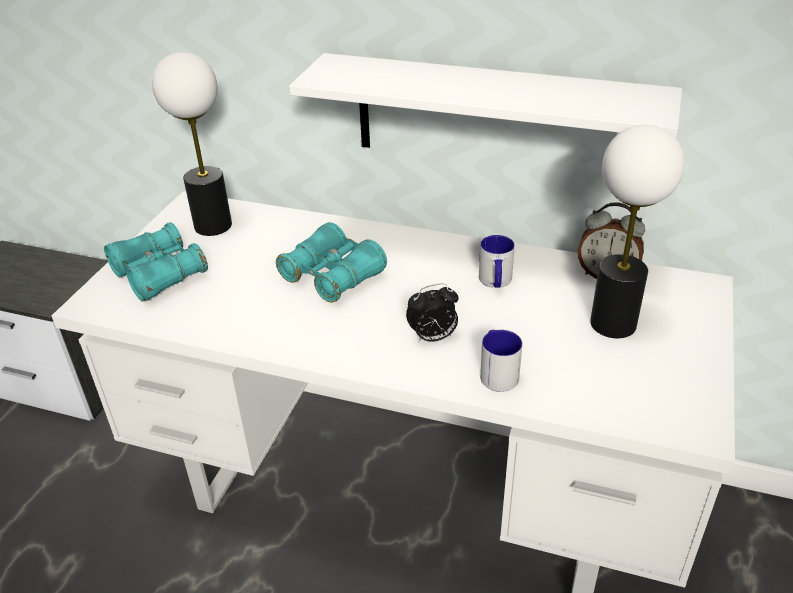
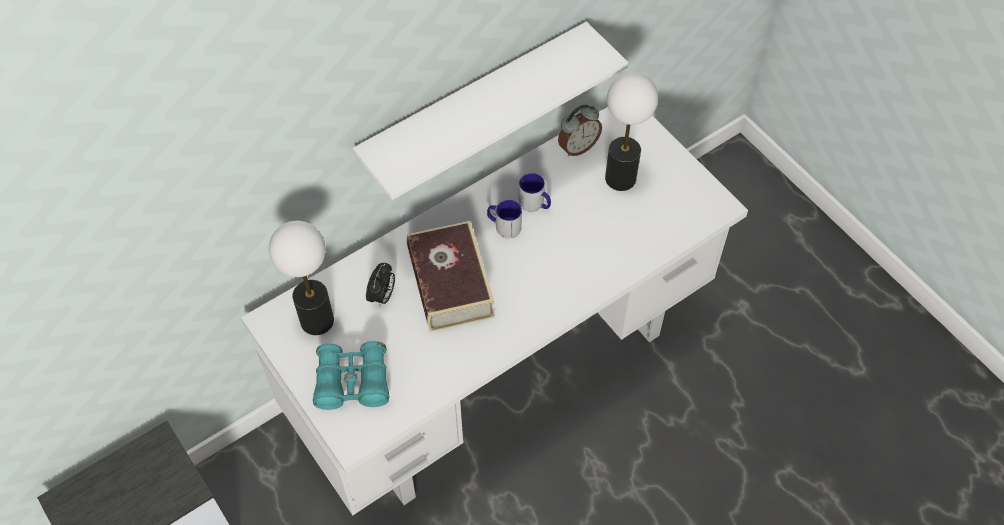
camera: 55 degrees left, 20 degrees up
turquoise binoculars [276,222,387,303] -> book [407,221,495,332]
alarm clock [406,283,459,343] -> alarm clock moved to [366,263,395,307]
mug [480,330,523,392] -> mug moved to [487,200,522,238]

